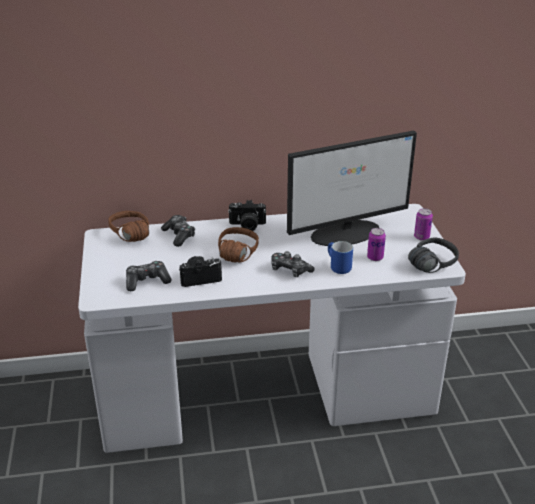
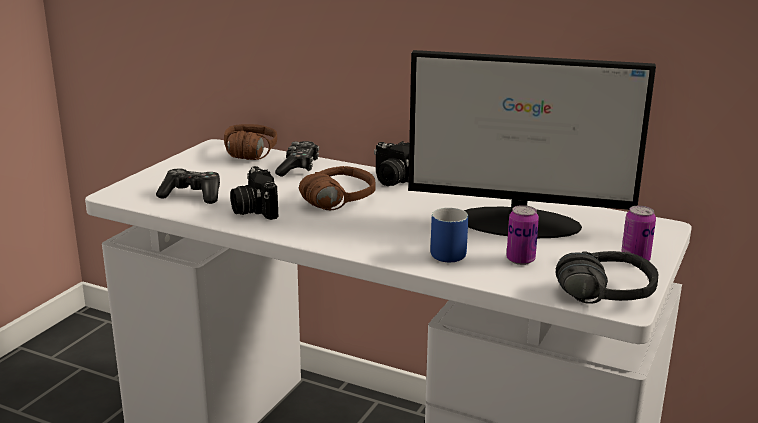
camera: 35 degrees right, 10 degrees down
camera [179,256,222,287] -> camera turned 135 degrees counterclockwise [230,166,278,220]
game controller [271,251,315,277] -> none

